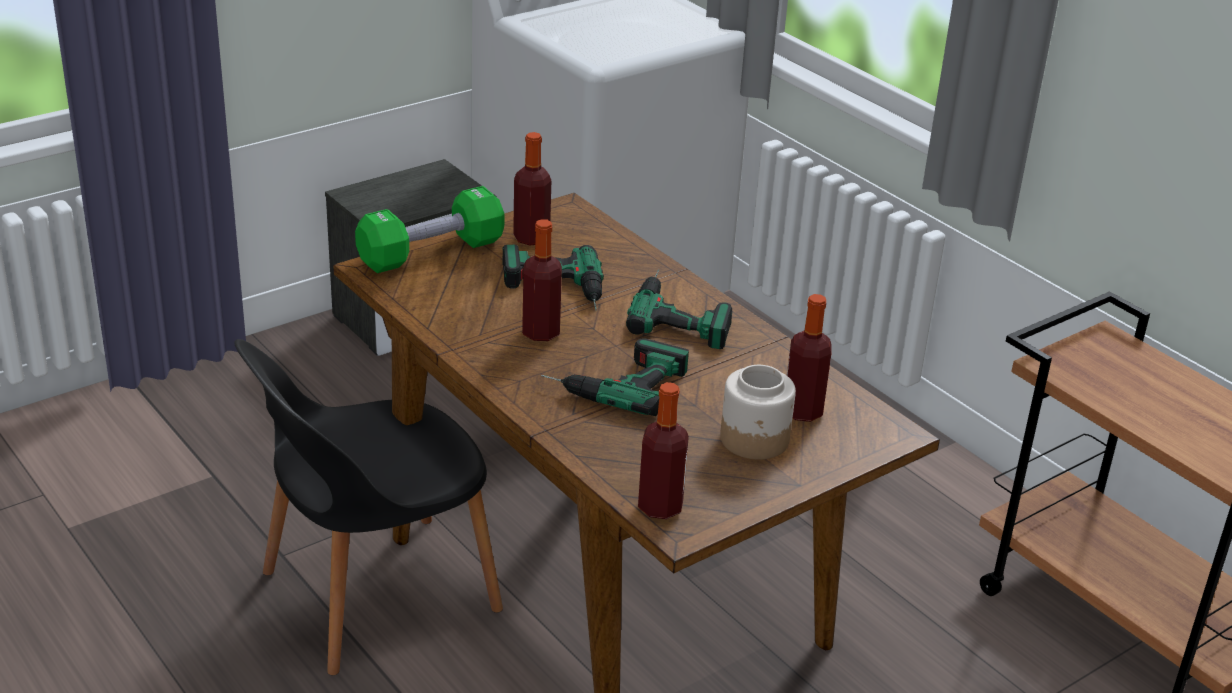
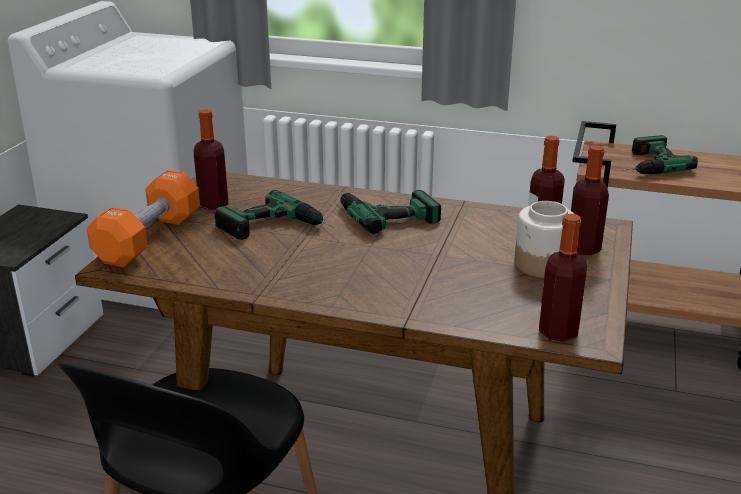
camera: 35 degrees left, 5 degrees down
green dumbbell [355,186,504,273] -> orange dumbbell [87,170,200,267]
bottle [522,219,562,341] -> bottle moved to [571,145,609,255]
power drill [541,338,689,416] -> power drill moved to [622,135,698,174]

